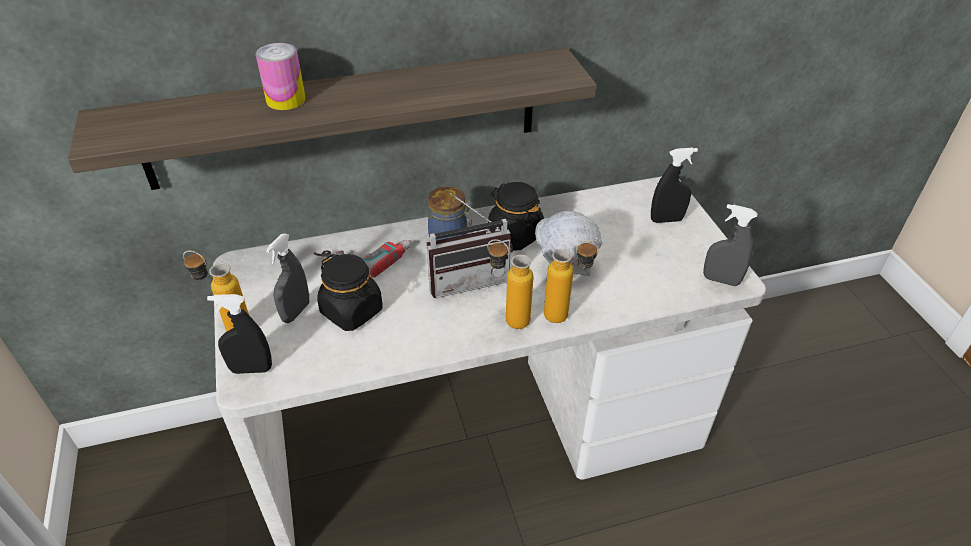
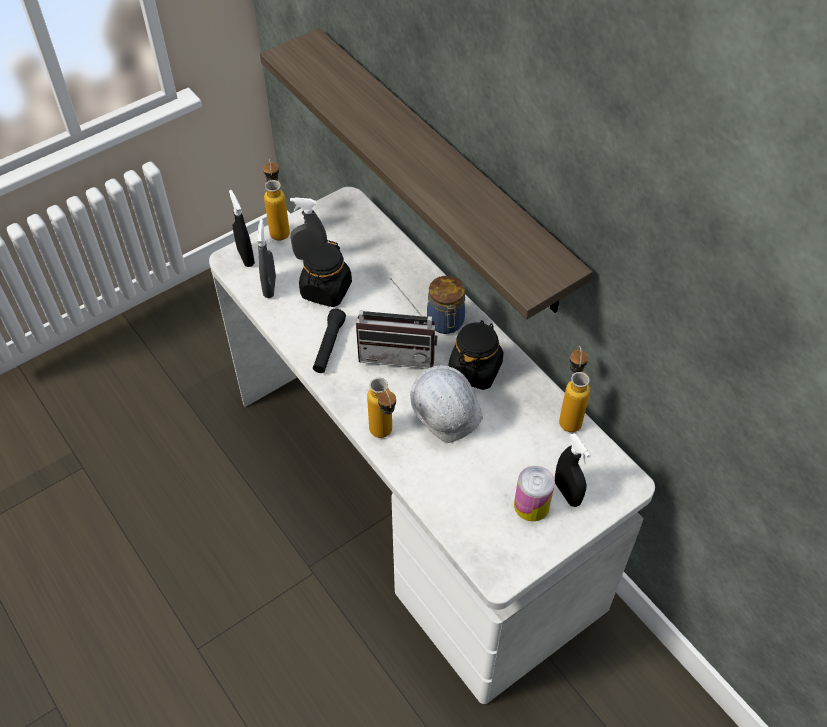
camera: 70 degrees right, 10 degrees up
can [256,43,306,110] -> can moved to [514,466,555,521]
power drill [313,240,411,277] -> none
radio [427,192,513,298] -> radio turned 45 degrees counterclockwise [356,278,437,369]
bottle [488,239,533,329] -> bottle moved to [559,346,590,432]
grey spray bottle [703,204,758,286] -> grey spray bottle moved to [257,219,276,298]
none -> black flashlight [313,309,346,373]

